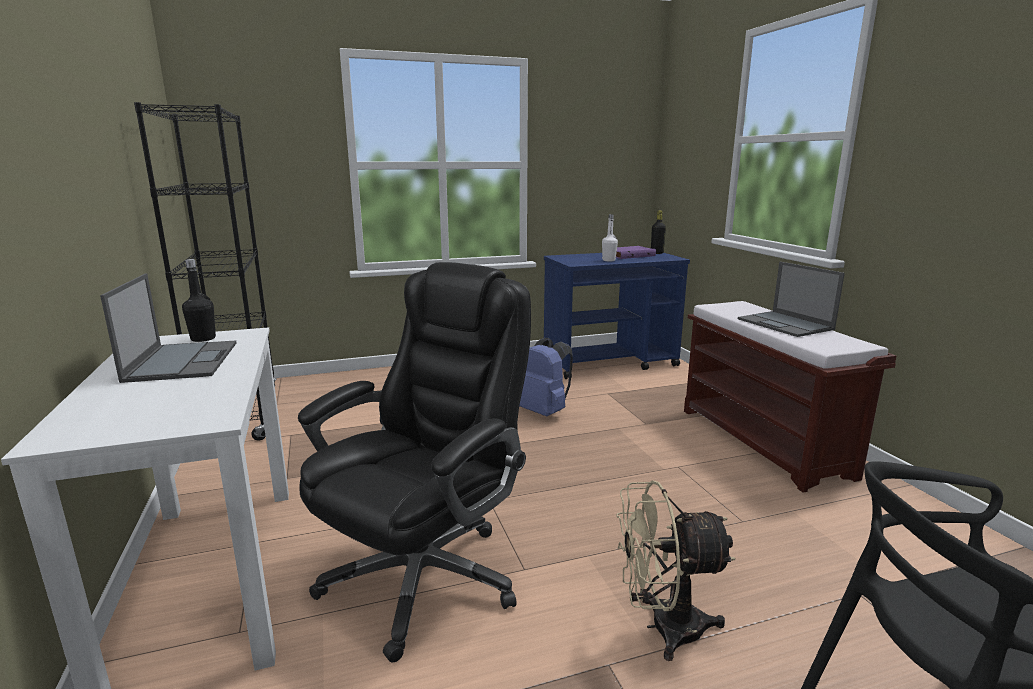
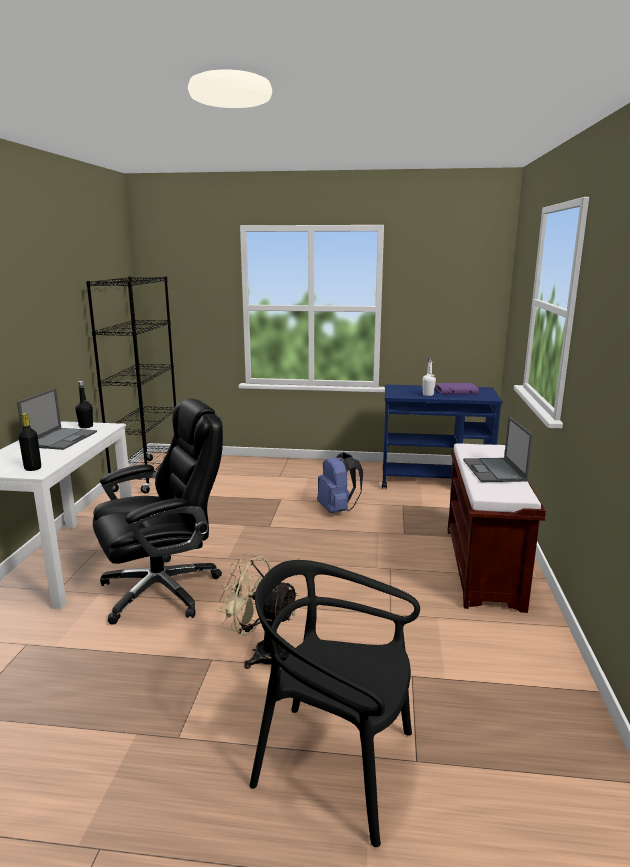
camera: 25 degrees right, 0 degrees up
black bottle [651,211,666,254] -> black bottle moved to [18,413,41,471]

